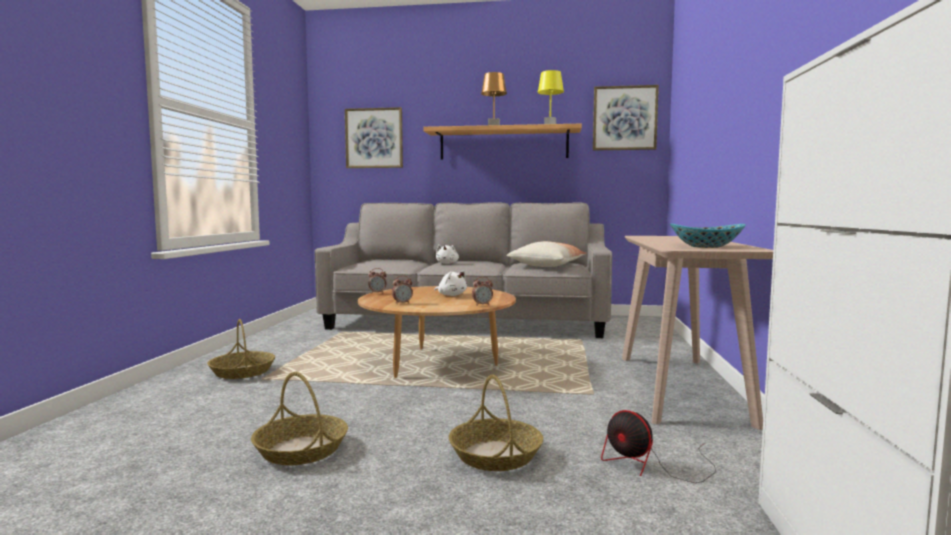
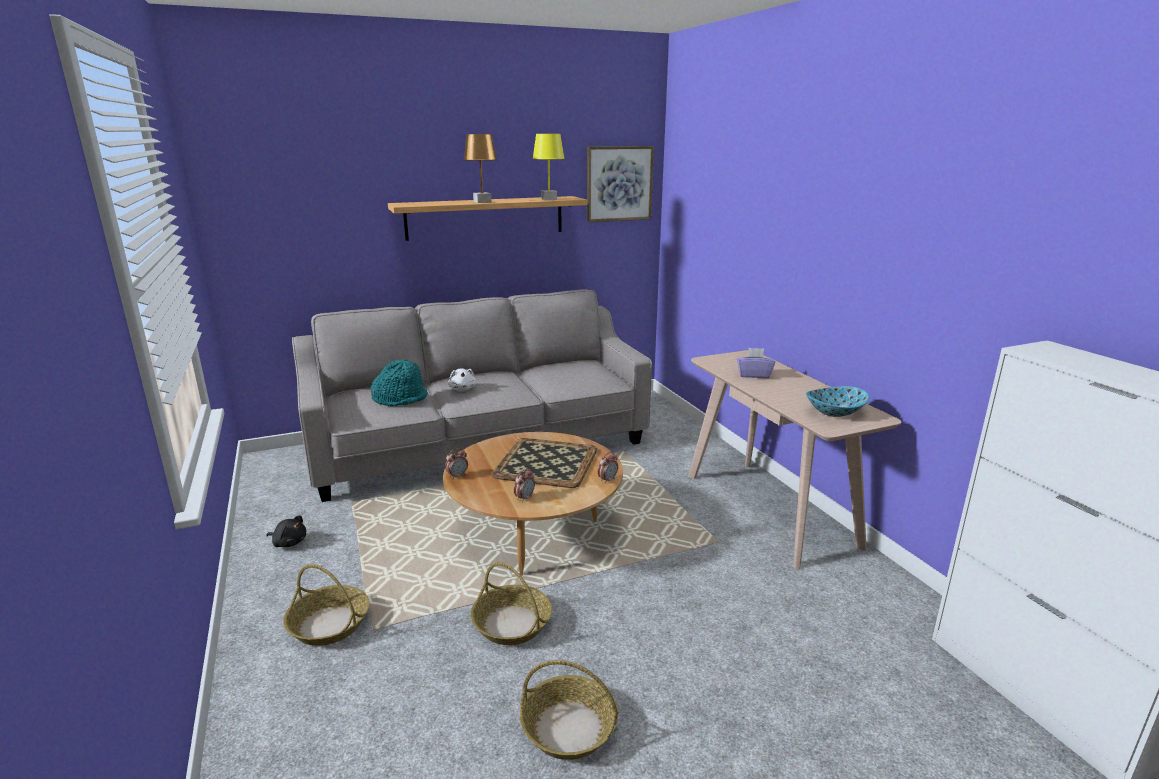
camera: 30 degrees left, 15 degrees up
picture [345,107,403,168] -> none
white plush toy [434,270,467,296] -> tray [492,438,597,488]
basket [449,375,543,471] -> basket moved to [470,562,552,645]
pillow [506,241,587,267] -> none
fan [601,410,716,483] -> none
none -> black plush toy [266,515,306,547]
none -> turquoise hat [370,359,428,406]
none -> purple tissue box [737,348,775,378]

